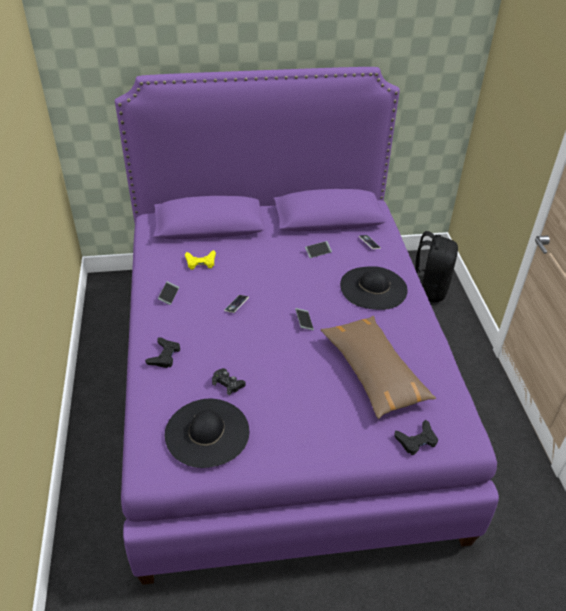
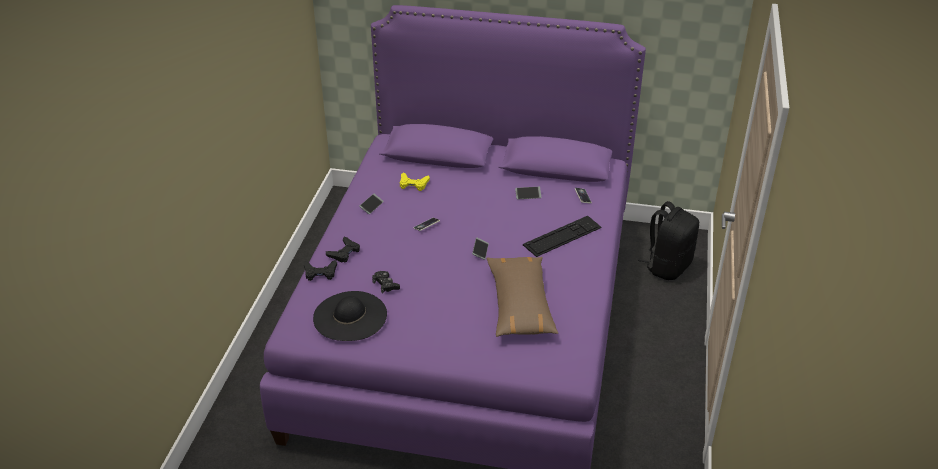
camera: 20 degrees right, 5 degrees down
black hat [340,266,408,310] -> keyboard [523,216,602,257]
black game controller [394,420,438,455] -> black game controller moved to [304,260,337,281]

